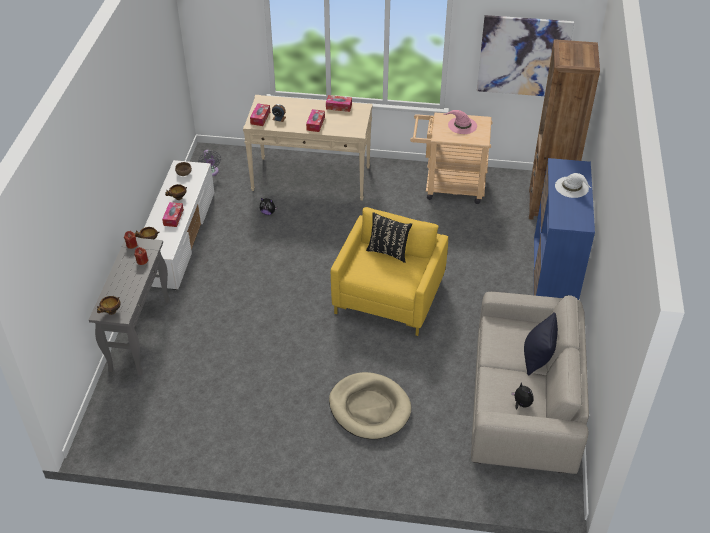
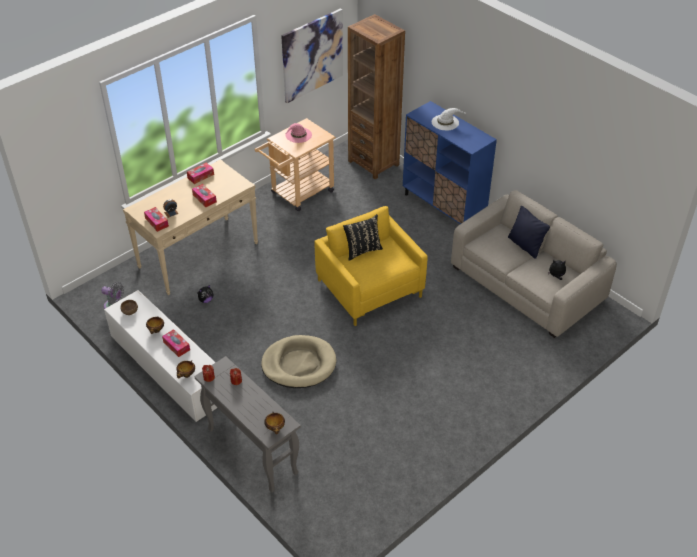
camera: 50 degrees left, 0 degrees up
beige dog bed [329,372,411,439] -> beige dog bed moved to [261,335,337,388]

